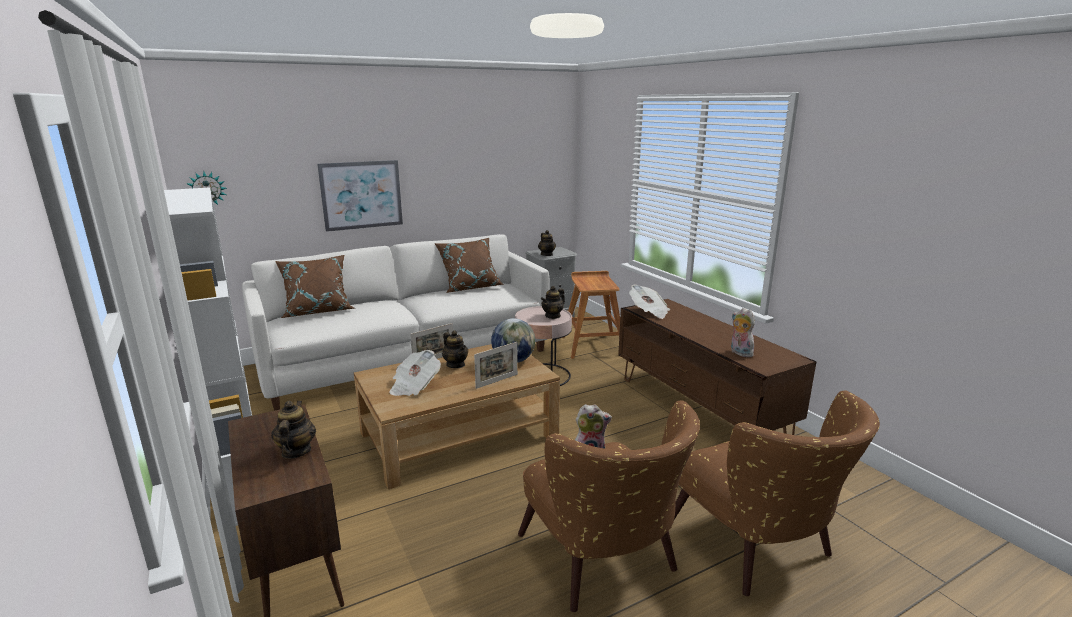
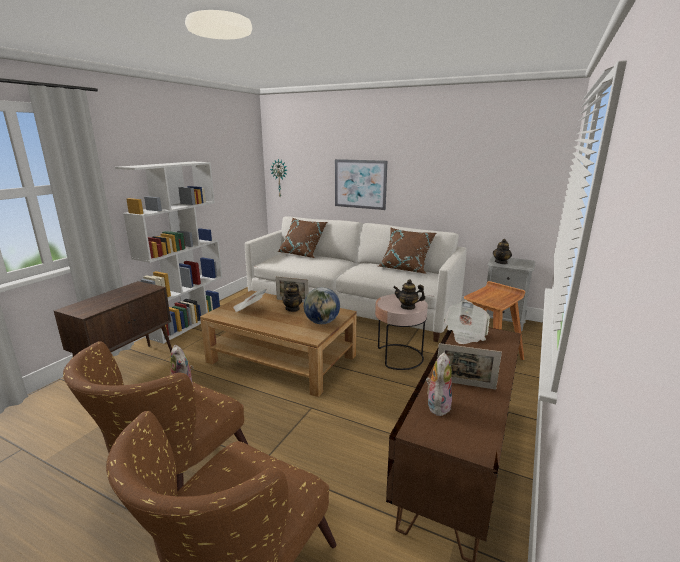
camera: 55 degrees right, 0 degrees up
teapot [271,401,316,459] -> none
picture frame [474,342,518,389] -> picture frame moved to [437,343,502,390]

